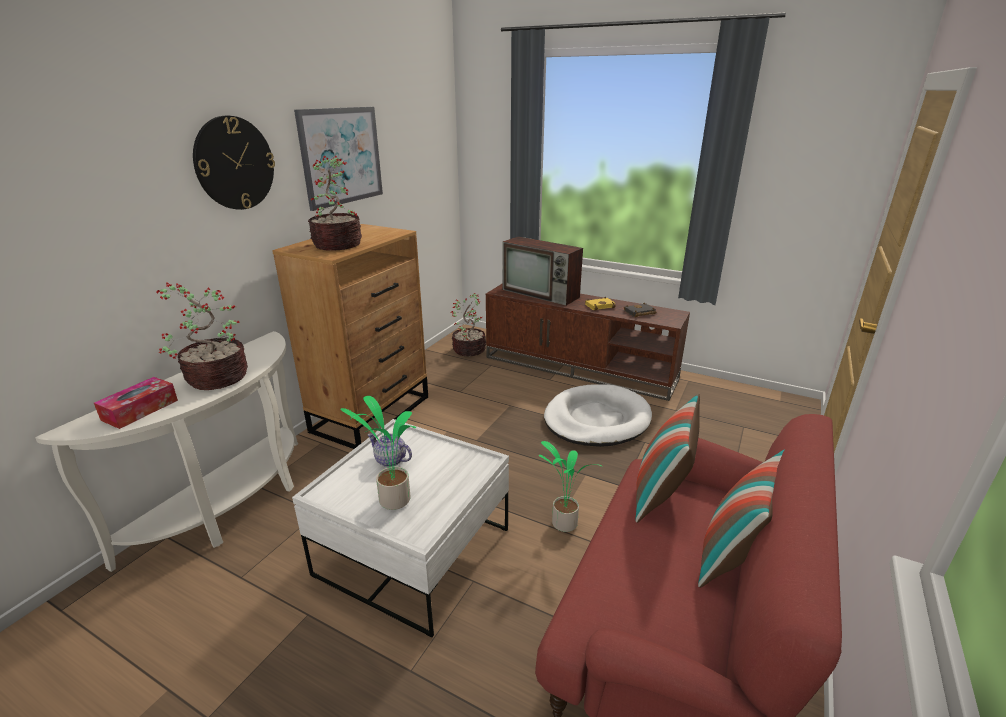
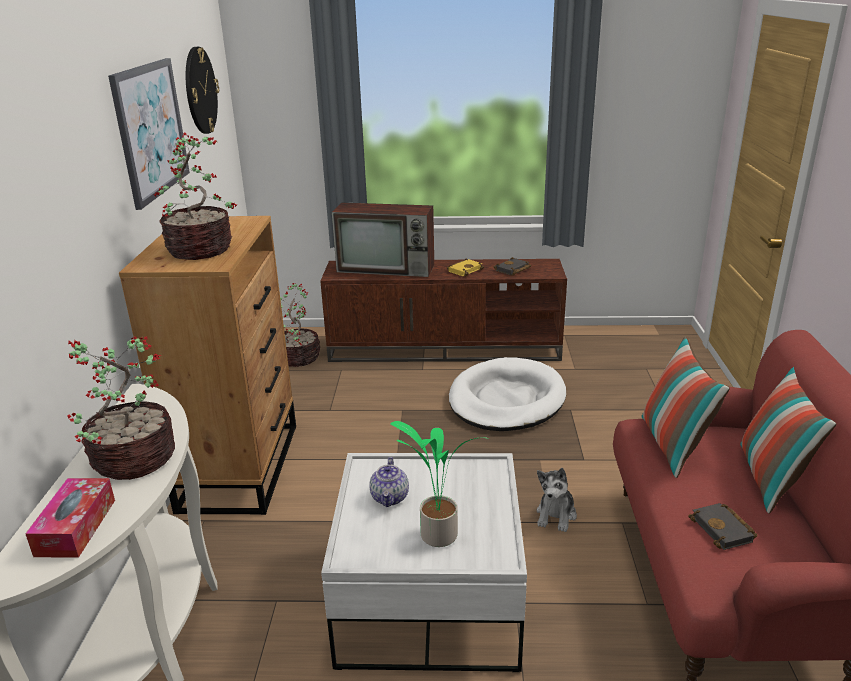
camera: 25 degrees left, 0 degrees up
wall clock [193,116,275,210] -> wall clock moved to [186,47,219,134]
teapot [367,433,412,467] -> teapot turned 90 degrees counterclockwise [369,457,409,507]
potted plant [539,441,603,532] -> plush toy [536,468,577,532]
none -> black book [688,503,758,550]

